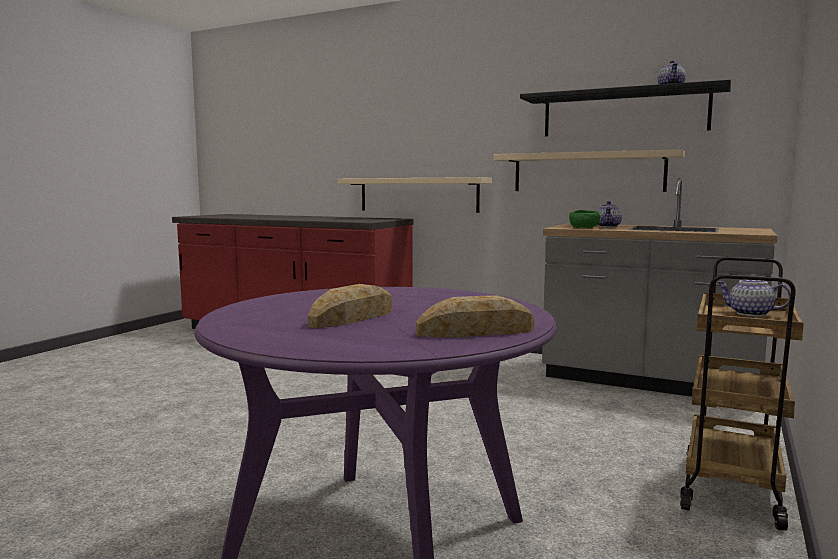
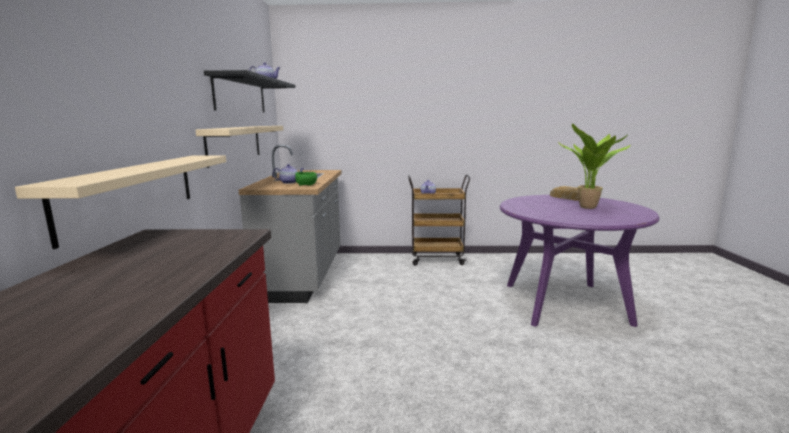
camera: 115 degrees left, 5 degrees up
bread [308,284,392,328] -> potted plant [558,123,631,209]

